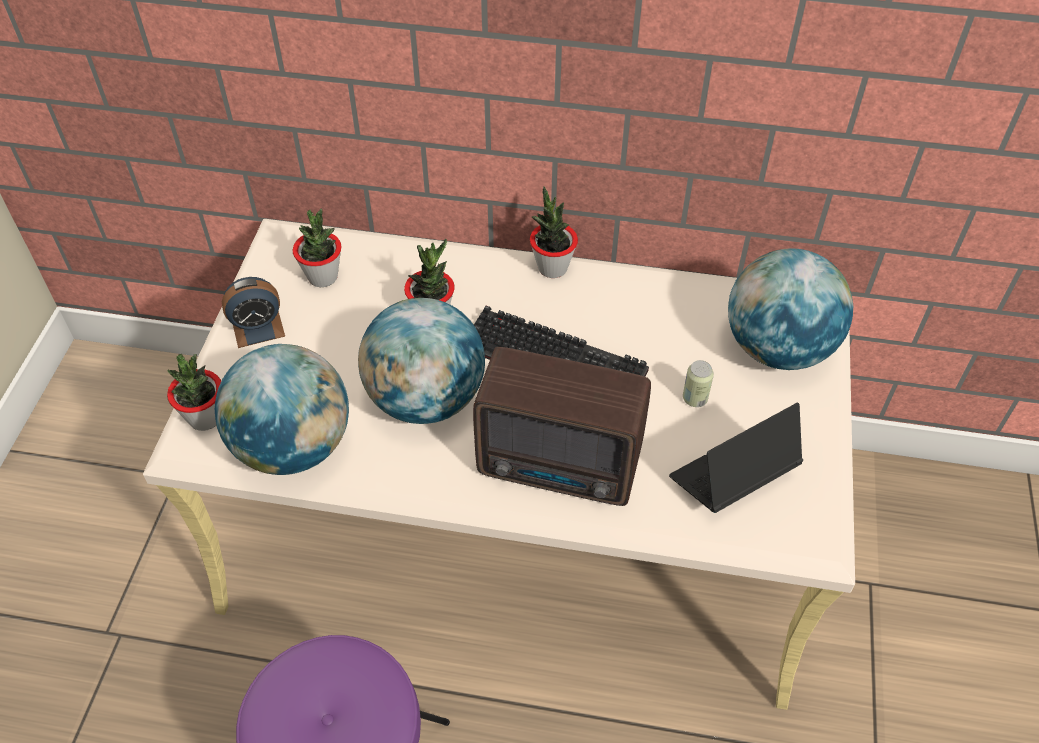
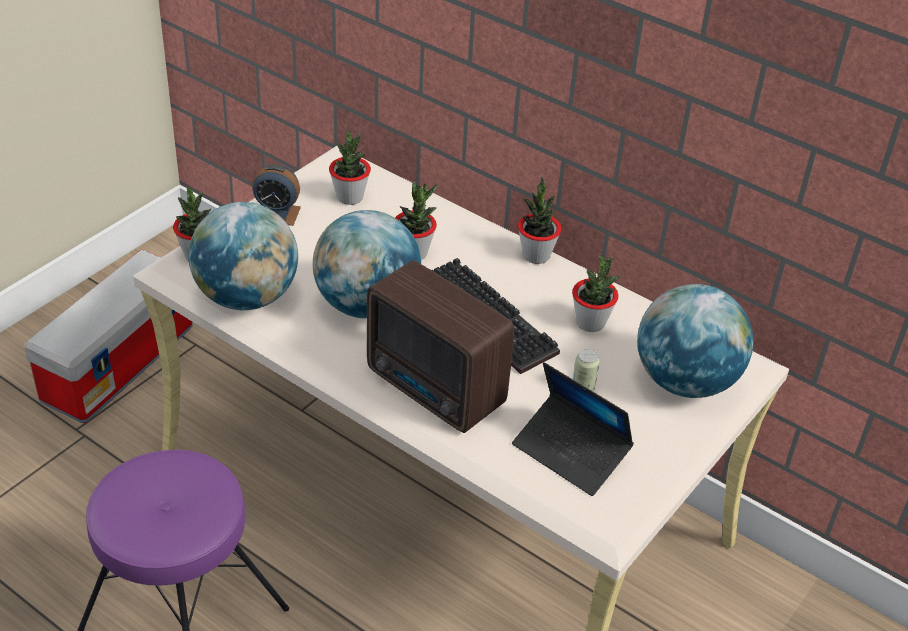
camera: 25 degrees right, 10 degrees down
laptop [669,403,803,513] -> laptop turned 135 degrees counterclockwise [512,362,634,496]
none -> storage box [25,250,193,423]
none -> potted plant [572,255,620,332]

